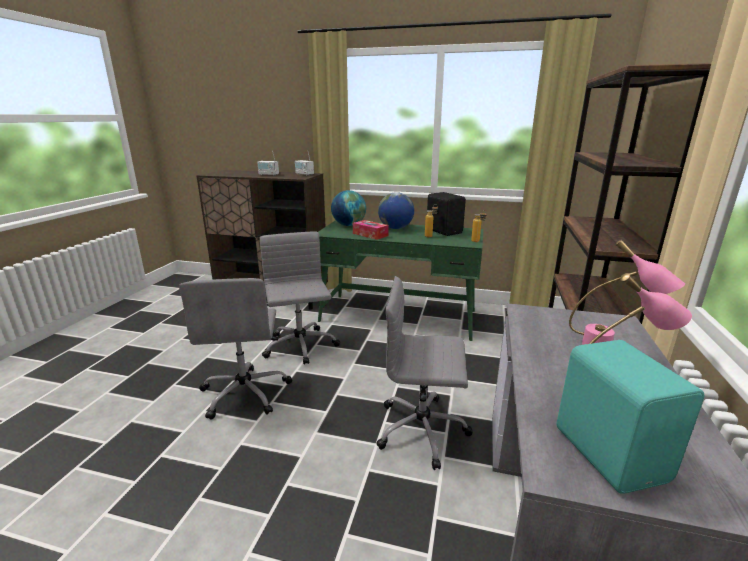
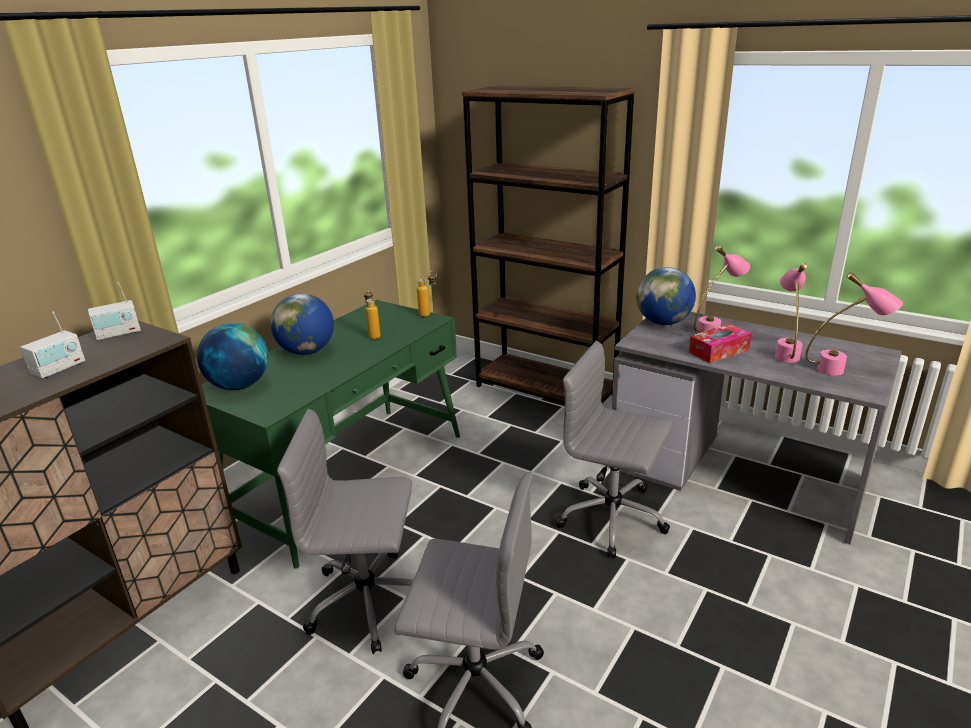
camera: 70 degrees left, 5 degrees up
tissue box [353,220,389,240] -> tissue box moved to [689,324,752,363]
grey office chair [376,276,473,470] -> grey office chair turned 90 degrees clockwise [555,341,673,558]
black speaker [427,192,466,236] -> none
turquoise speaker [557,340,705,494] -> pink table lamp [806,272,903,376]
none -> globe [636,267,696,325]

